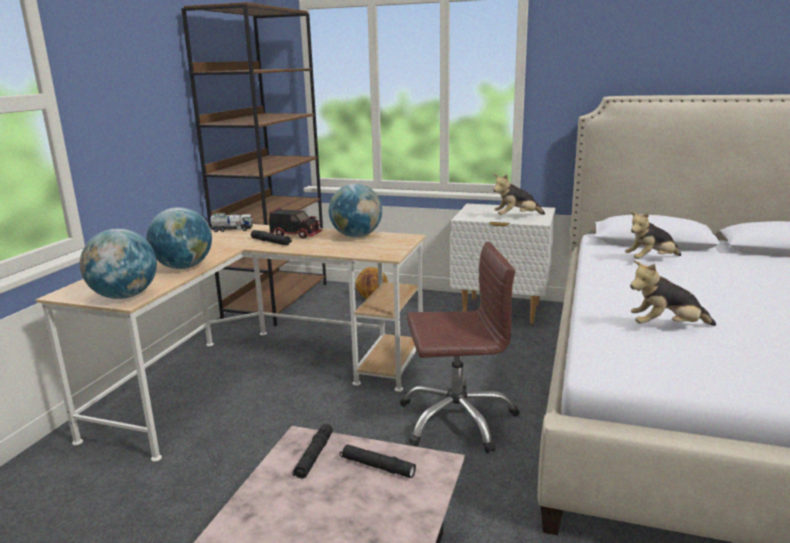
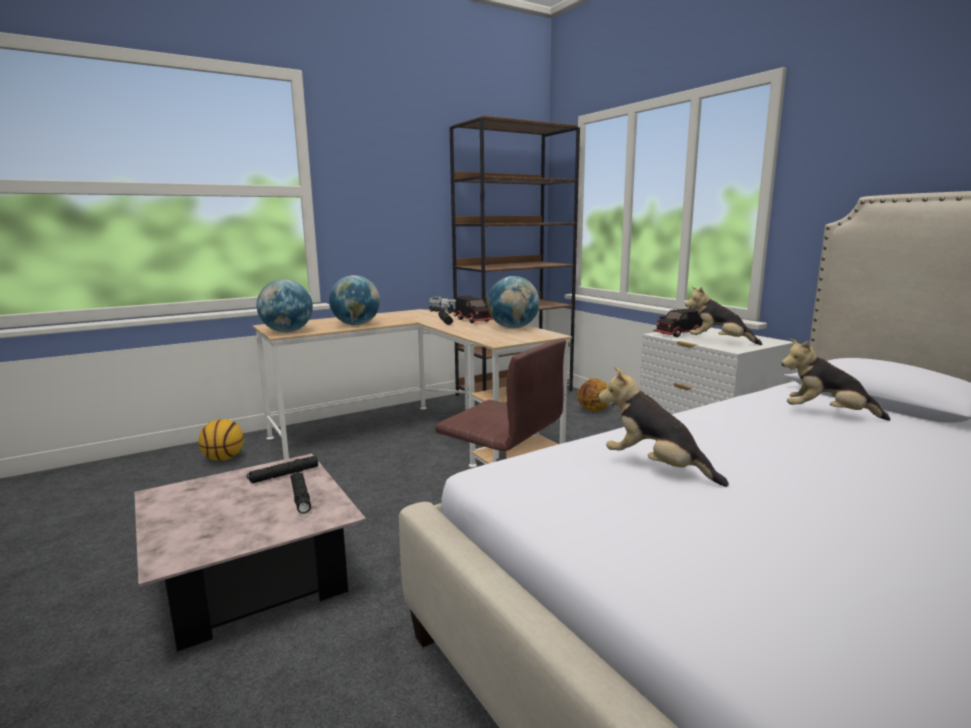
camera: 40 degrees right, 5 degrees down
none -> basketball [198,419,244,461]
none -> toy truck [653,307,706,337]

